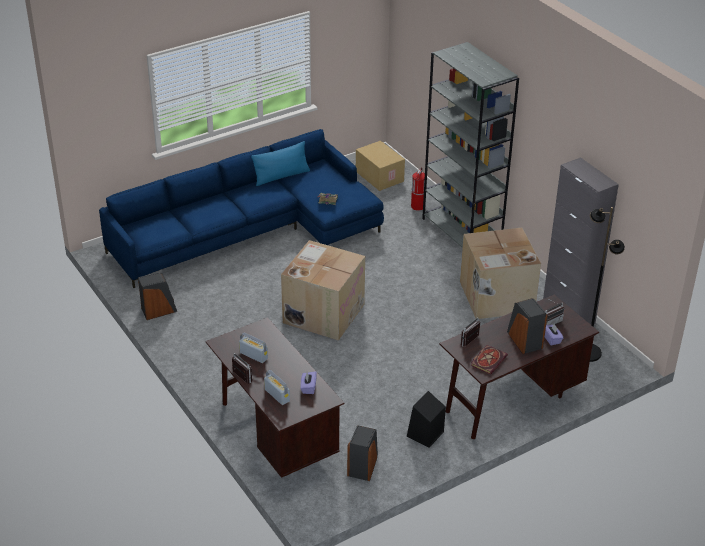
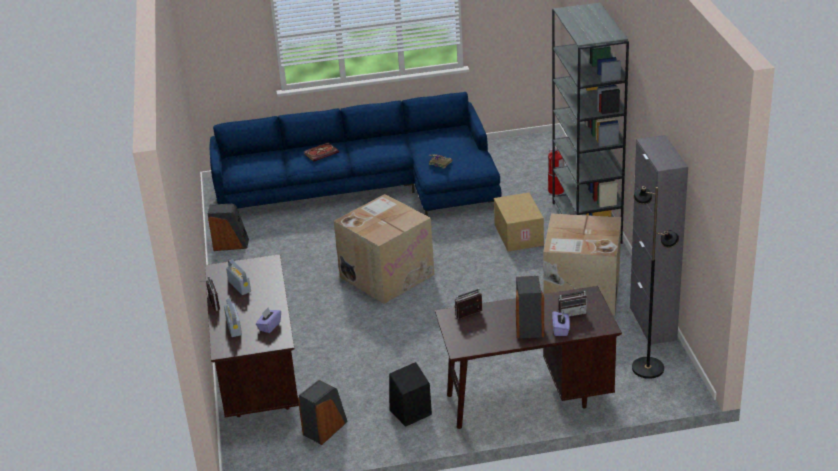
camera: 25 degrees right, 5 degrees down
blue pillow [251,141,310,186] -> none
cardboard box [356,141,405,191] -> cardboard box moved to [494,192,544,252]
book [470,345,508,374] -> book moved to [303,143,339,162]

